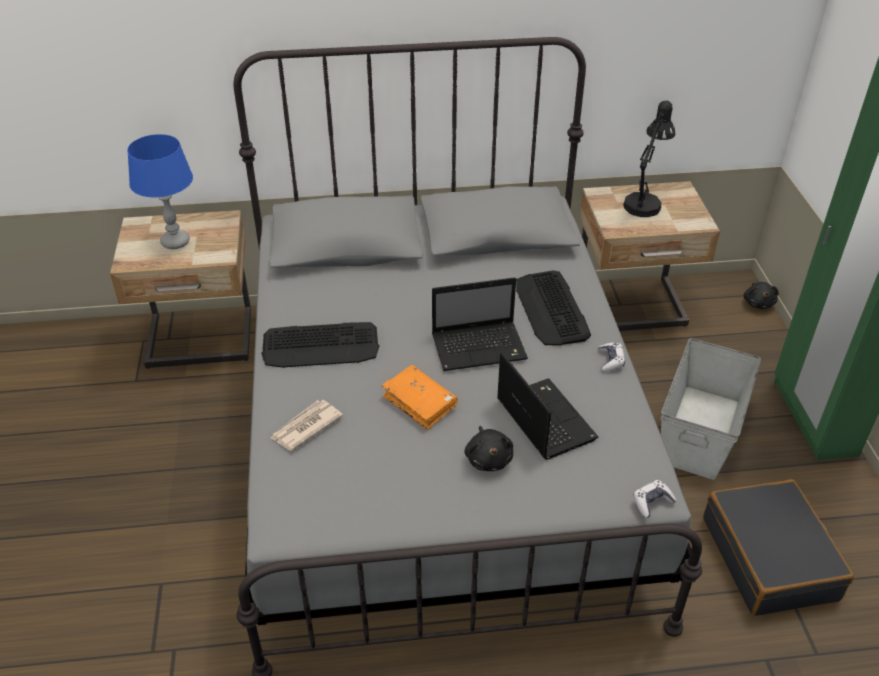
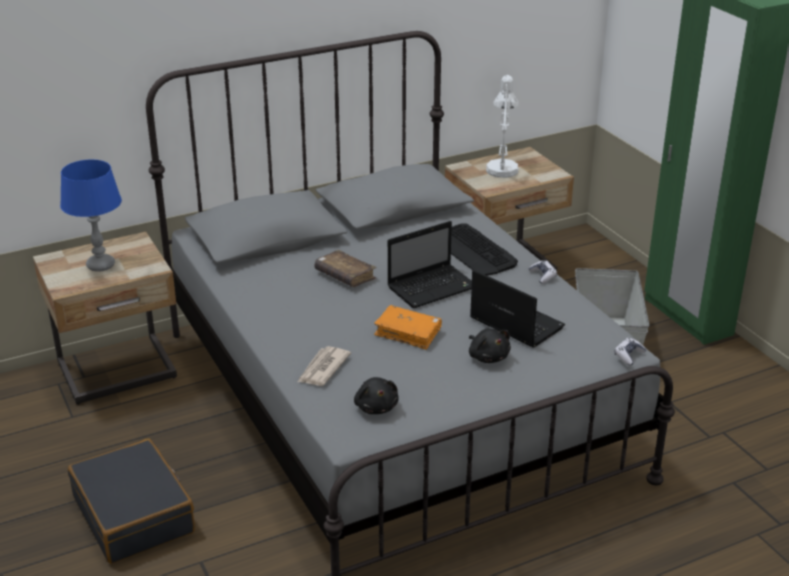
camera: 20 degrees left, 10 degrees down
keyboard [261,322,379,368] -> none
black table lamp [623,101,676,217] -> white table lamp [486,75,519,178]
black suitcase [703,479,854,616] -> black suitcase moved to [68,439,195,564]
black plush toy [743,282,779,309] -> black plush toy moved to [354,377,399,414]
none -> brown book [314,250,376,287]

